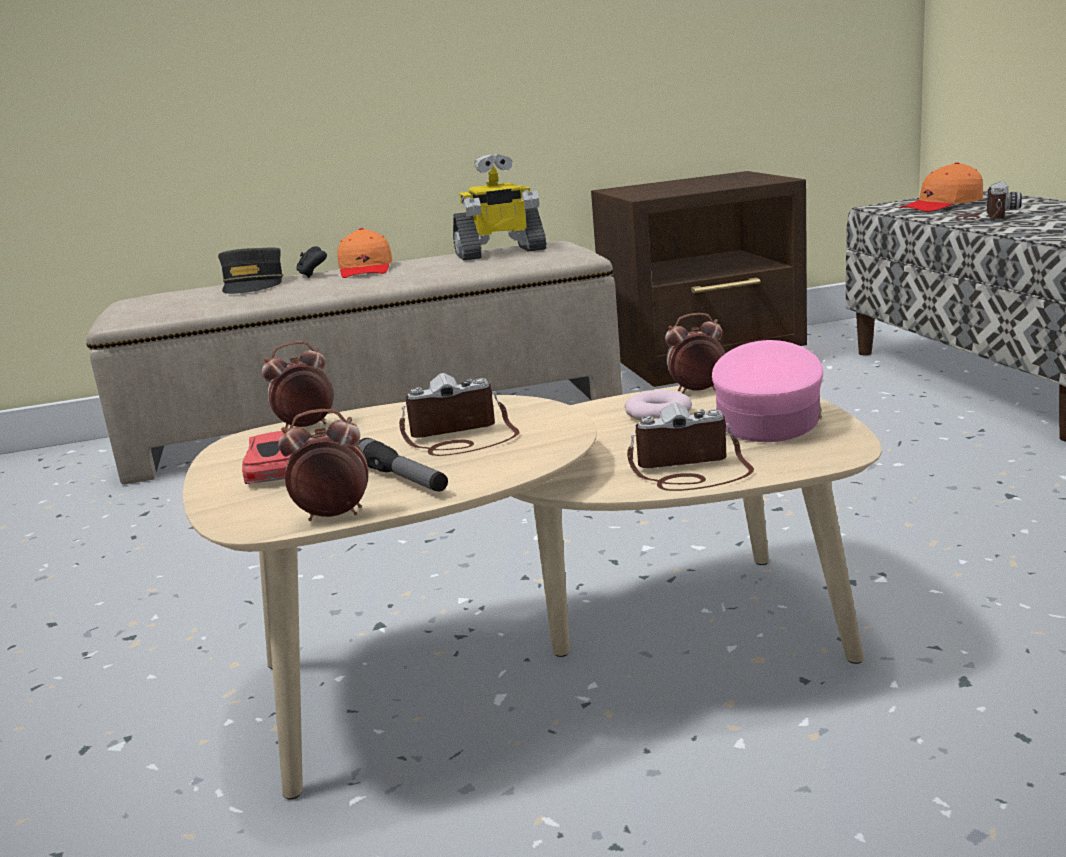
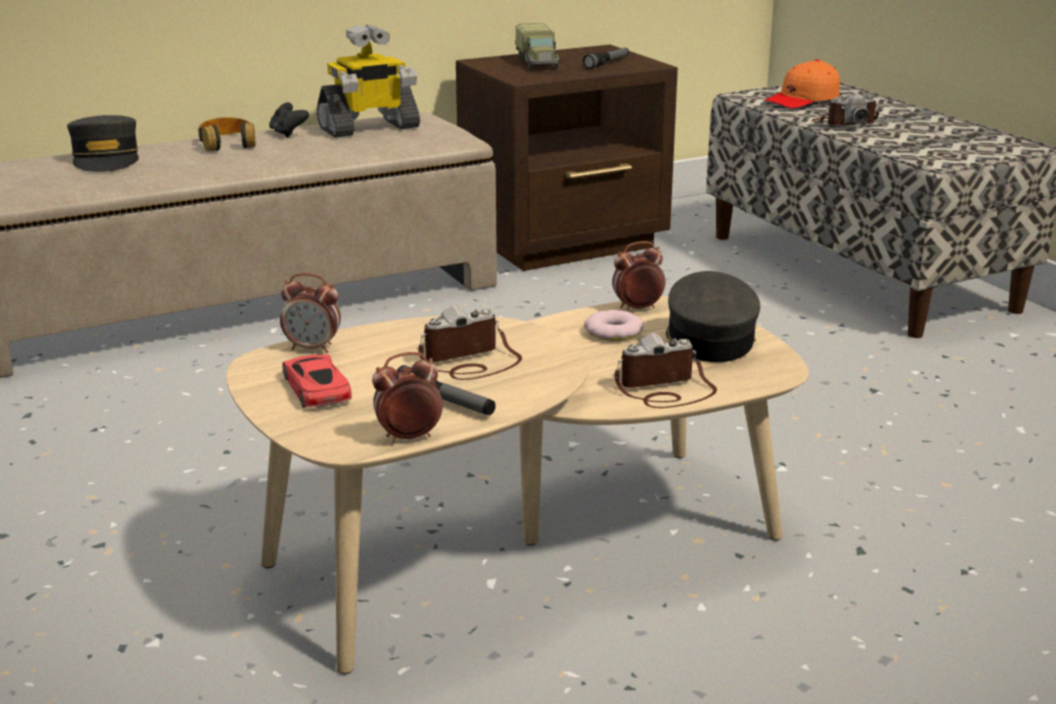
camera: 15 degrees left, 5 degrees up
alarm clock [262,341,334,429] -> alarm clock turned 135 degrees counterclockwise [280,273,341,353]
black game controller [296,246,327,278] -> black game controller moved to [269,102,309,138]
orange cap [337,228,392,278] -> headphones [198,117,255,151]
pink cap [712,340,823,442] -> grey cap [666,271,760,362]
camera [955,181,1022,223] -> camera turned 75 degrees clockwise [812,93,879,125]
none -> toy truck [515,23,559,69]
none -> flashlight [583,48,629,69]

